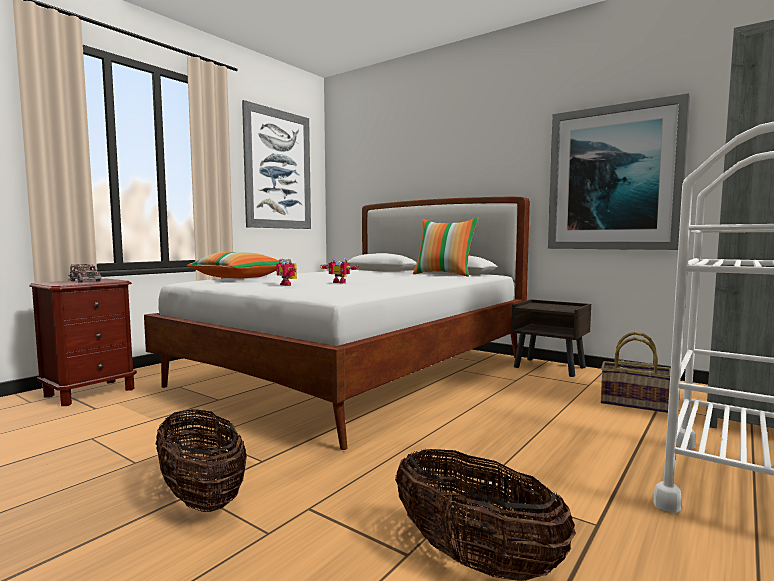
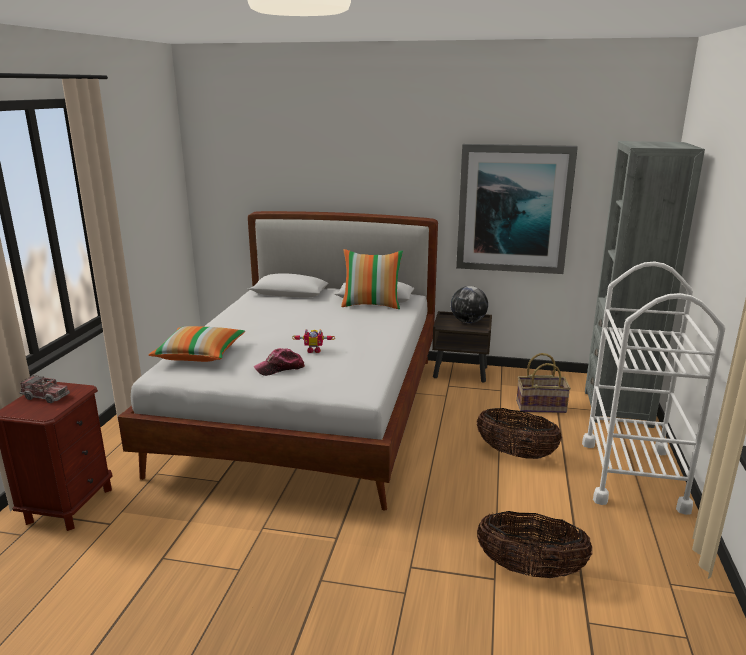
camera: 25 degrees left, 15 degrees up
basket [156,409,247,512] -> basket moved to [476,408,562,459]
picture [242,100,311,229] -> none
toy robot [276,259,297,286] -> cap [253,348,305,376]
none -> globe [451,286,488,323]

